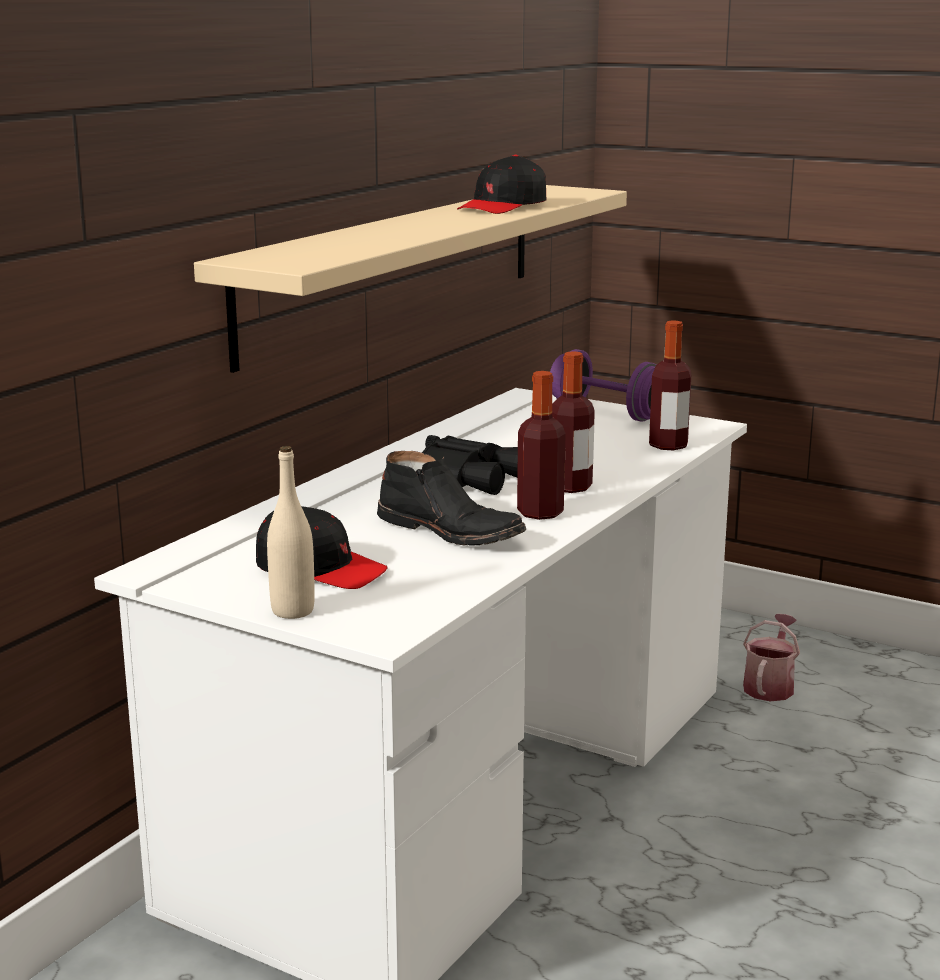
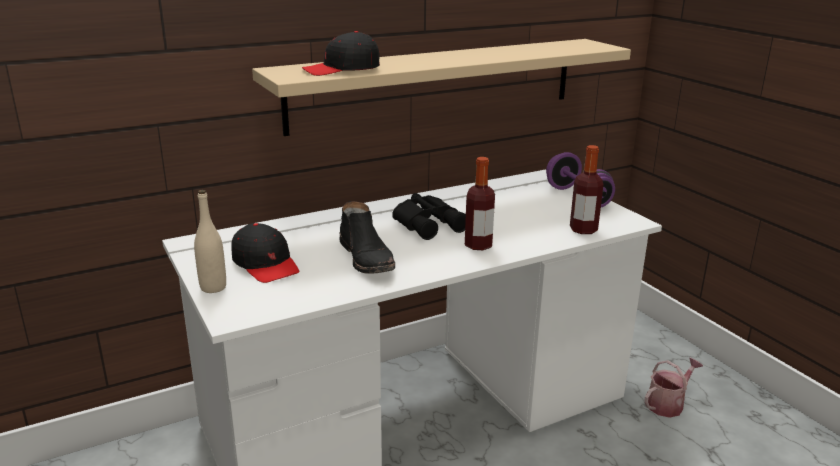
camera: 30 degrees right, 5 degrees up
black cap [457,155,546,214] -> black cap moved to [302,31,380,76]
bottle [517,371,566,520] -> none

